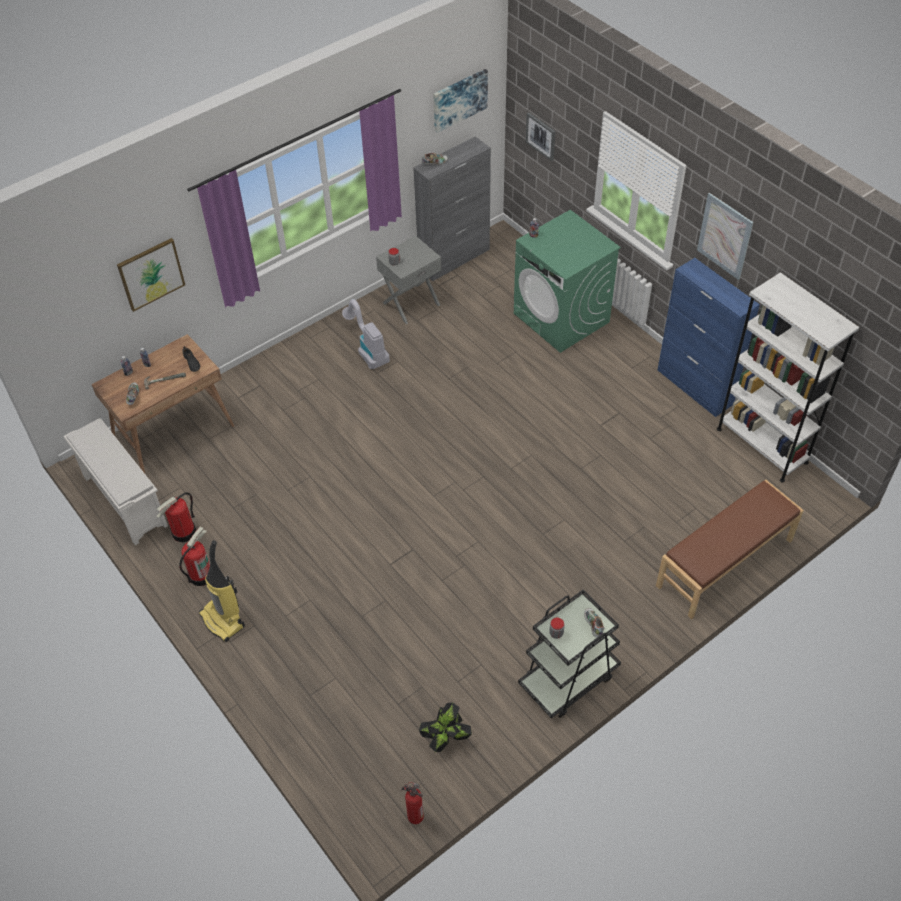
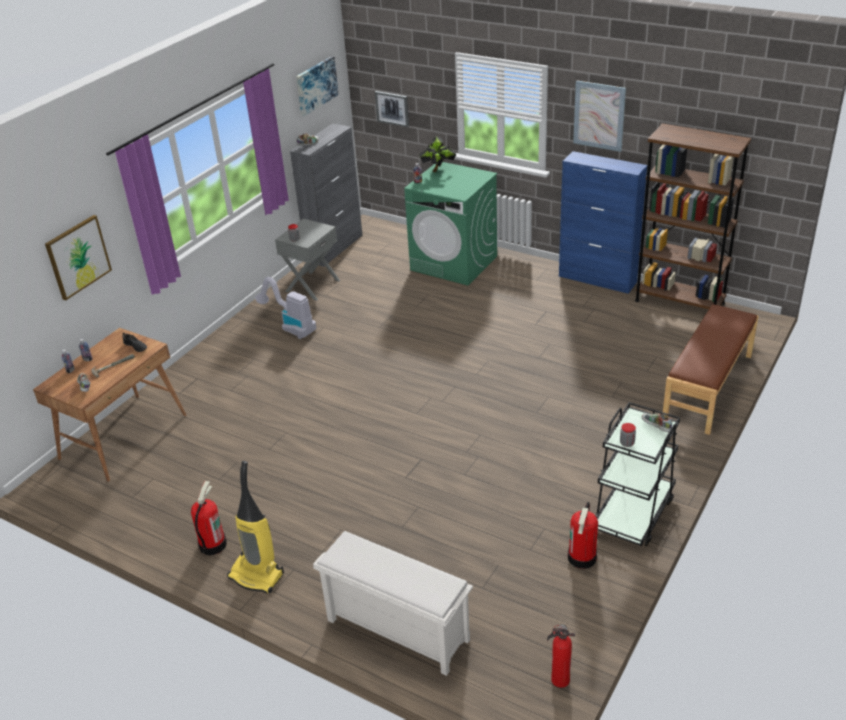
camera: 20 degrees left, 15 degrees down
white shoe rack [64,419,168,545] -> white shoe rack moved to [313,531,473,676]
fire extinguisher [157,492,196,542] -> fire extinguisher moved to [568,502,598,569]
potted plant [419,702,472,752] -> potted plant moved to [419,136,456,172]
white bookcase [717,272,859,483] -> brown bookcase [635,123,751,309]

